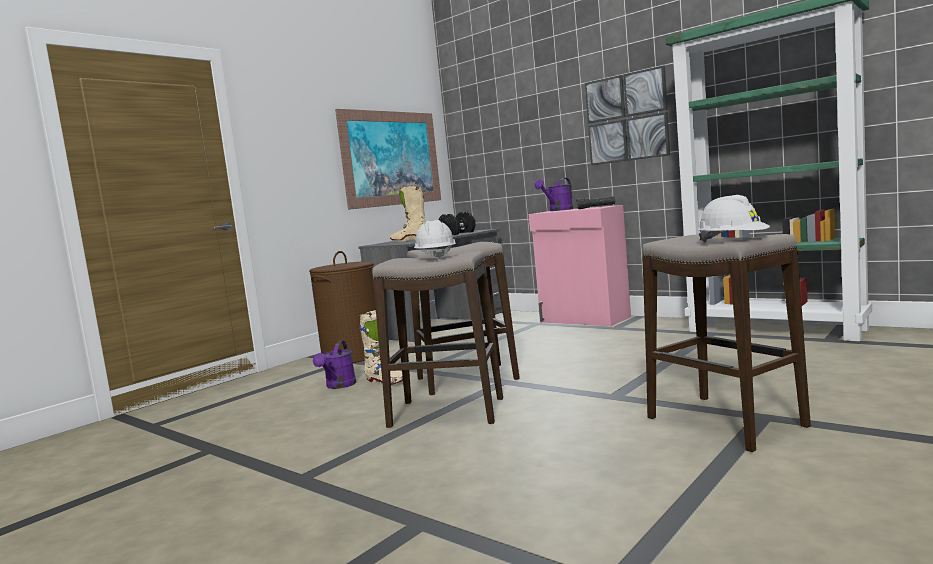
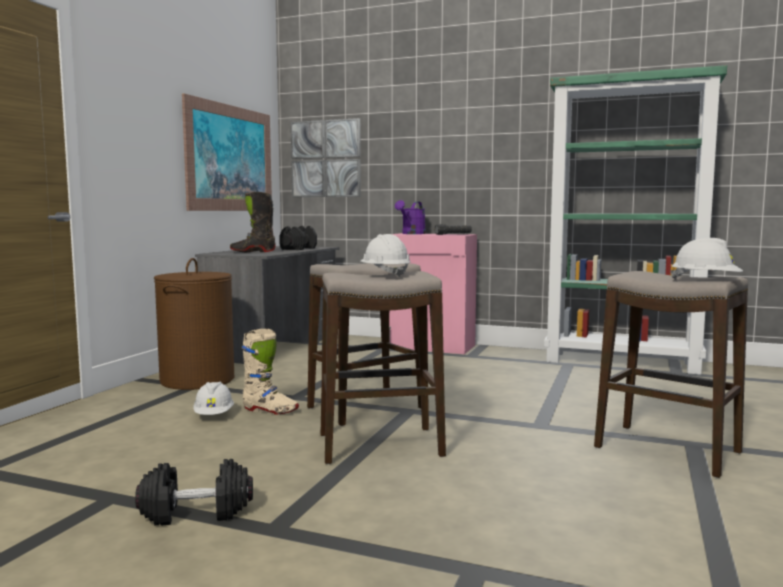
camera: 20 degrees left, 0 degrees up
purple watering can [313,341,356,389] -> white hard hat [193,382,234,415]
beige boot [390,186,426,241] -> black boot [230,192,276,252]
picture [585,66,670,165] -> picture moved to [291,118,361,197]
none -> black dumbbell [135,459,253,526]

